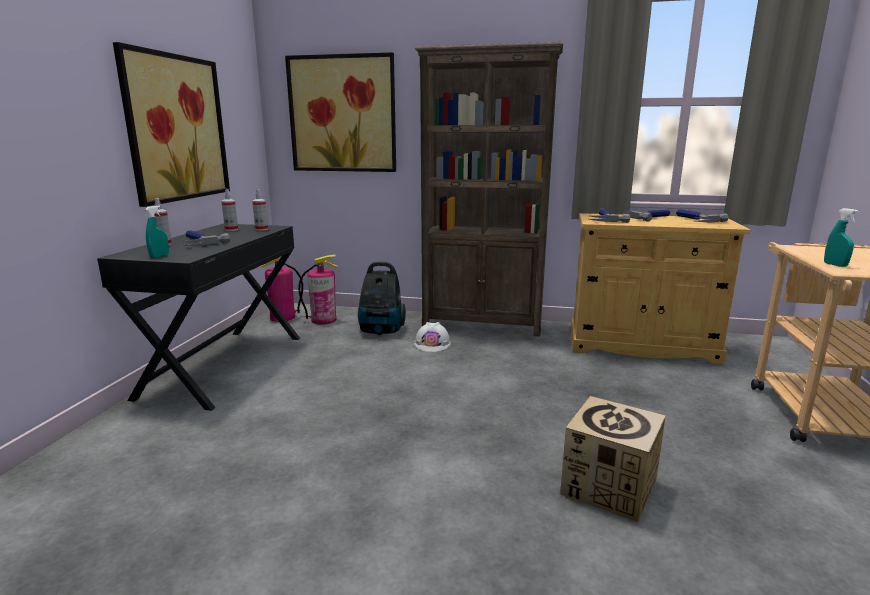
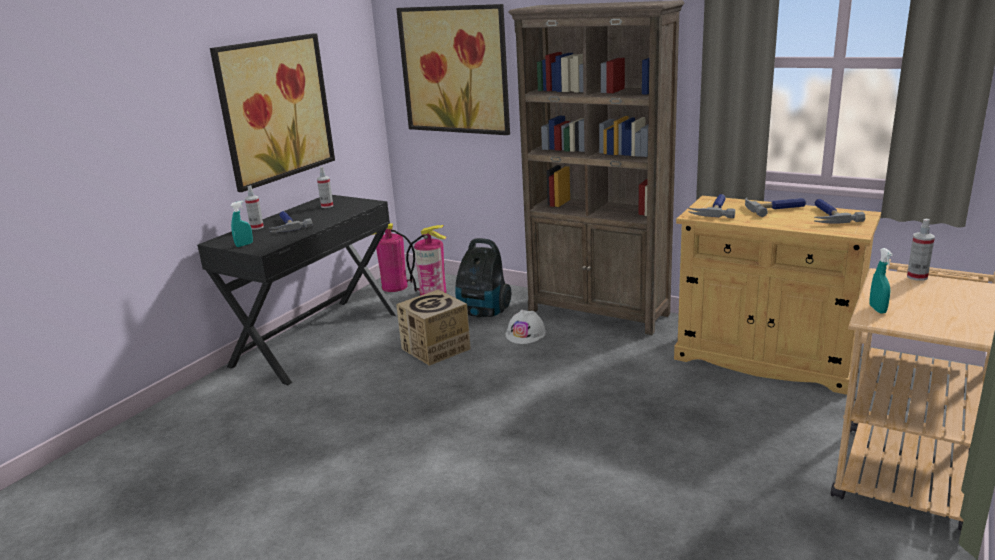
camera: 20 degrees right, 5 degrees up
spray bottle [252,189,268,231] -> spray bottle moved to [907,219,935,281]
cardboard box [560,396,666,522] -> cardboard box moved to [396,290,471,366]

